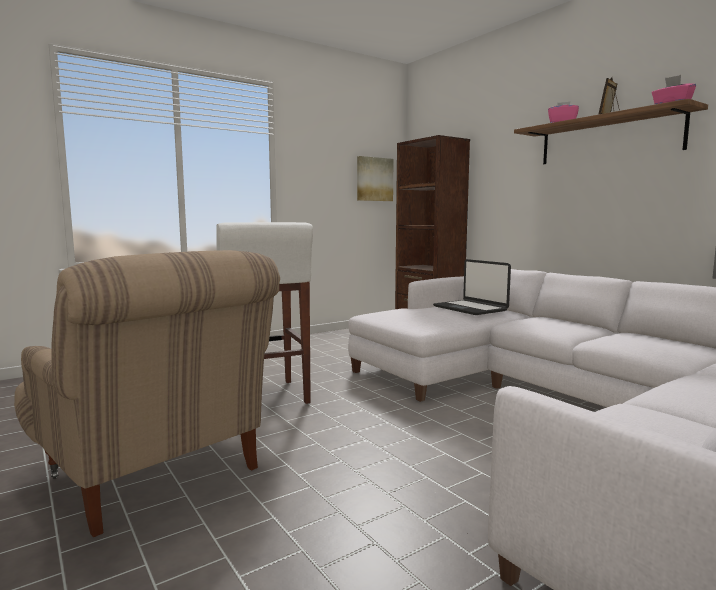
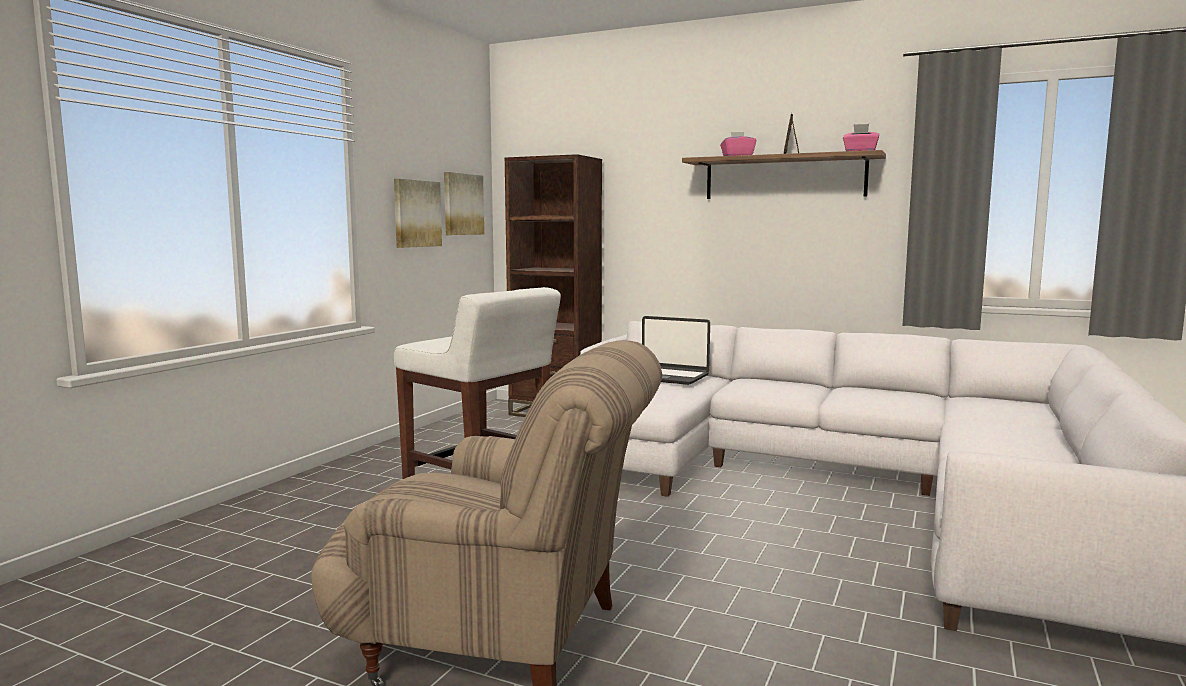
camera: 30 degrees left, 0 degrees up
none -> picture [394,179,442,248]

